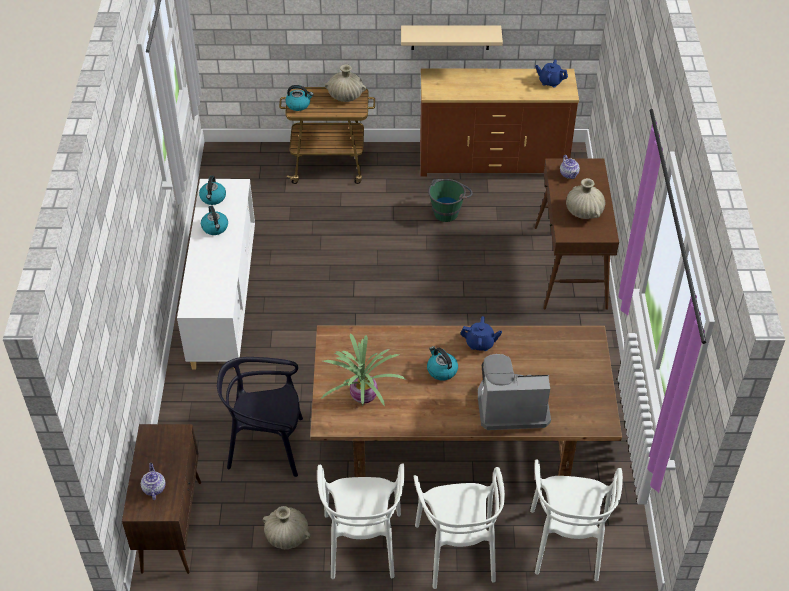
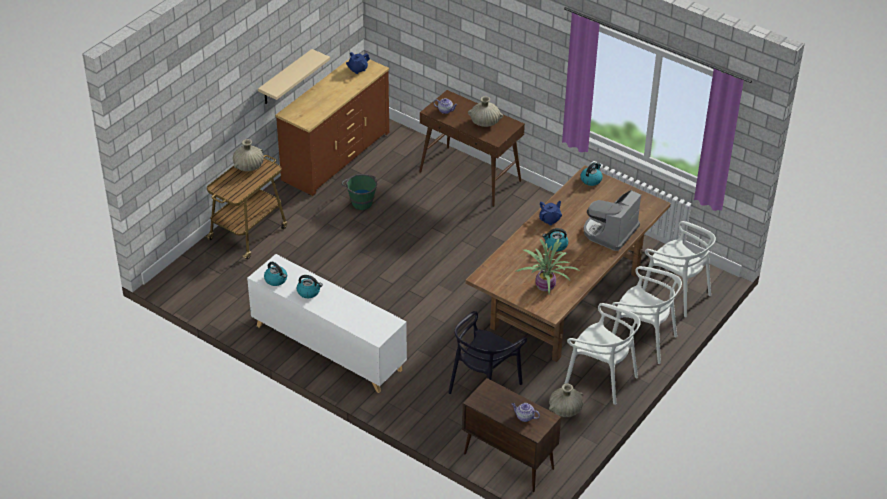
camera: 55 degrees left, 5 degrees down
kettle [285,85,314,111] -> kettle moved to [581,162,603,186]

